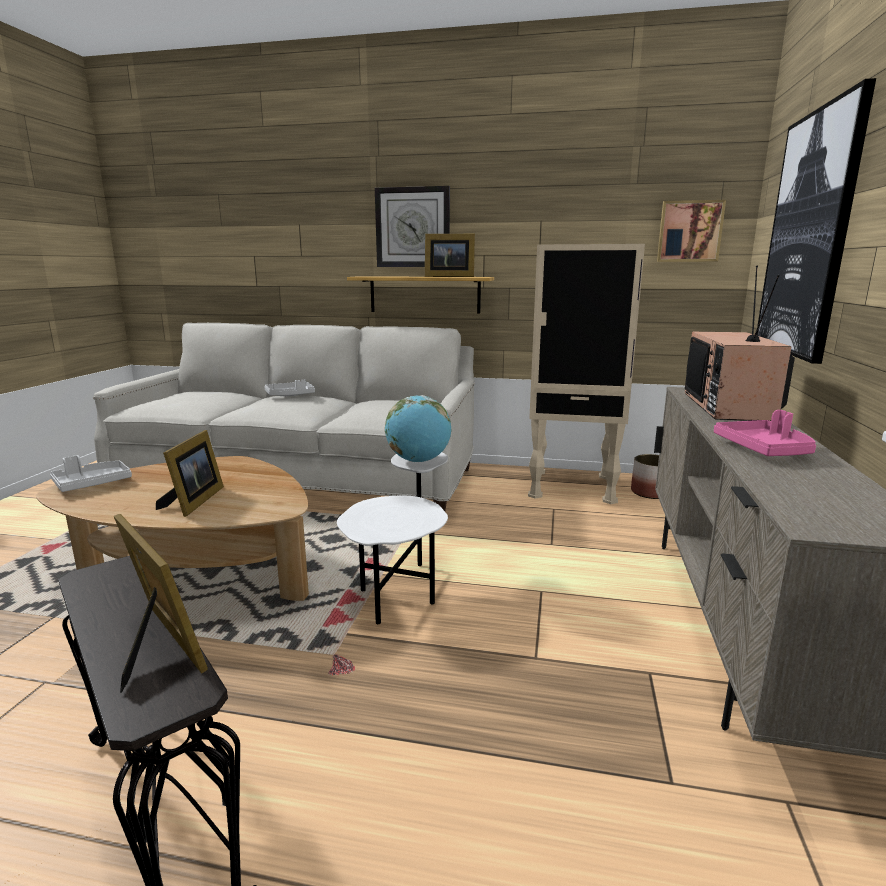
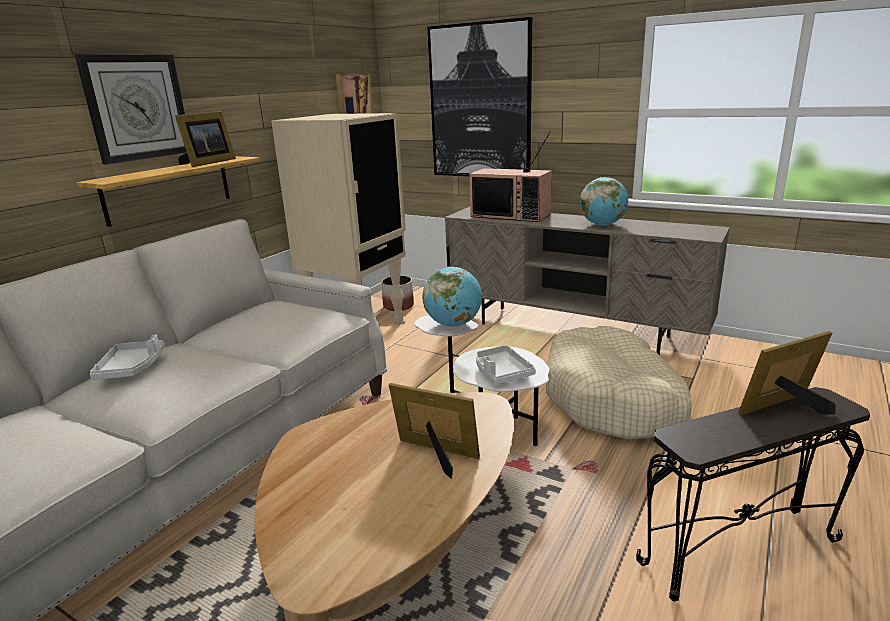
camera: 70 degrees left, 5 degrees up
grey tray [50,455,132,492] -> grey tray moved to [476,345,536,384]
pink tray [714,410,816,456] -> globe [580,177,628,226]
none -> beige dog bed [546,326,692,440]

